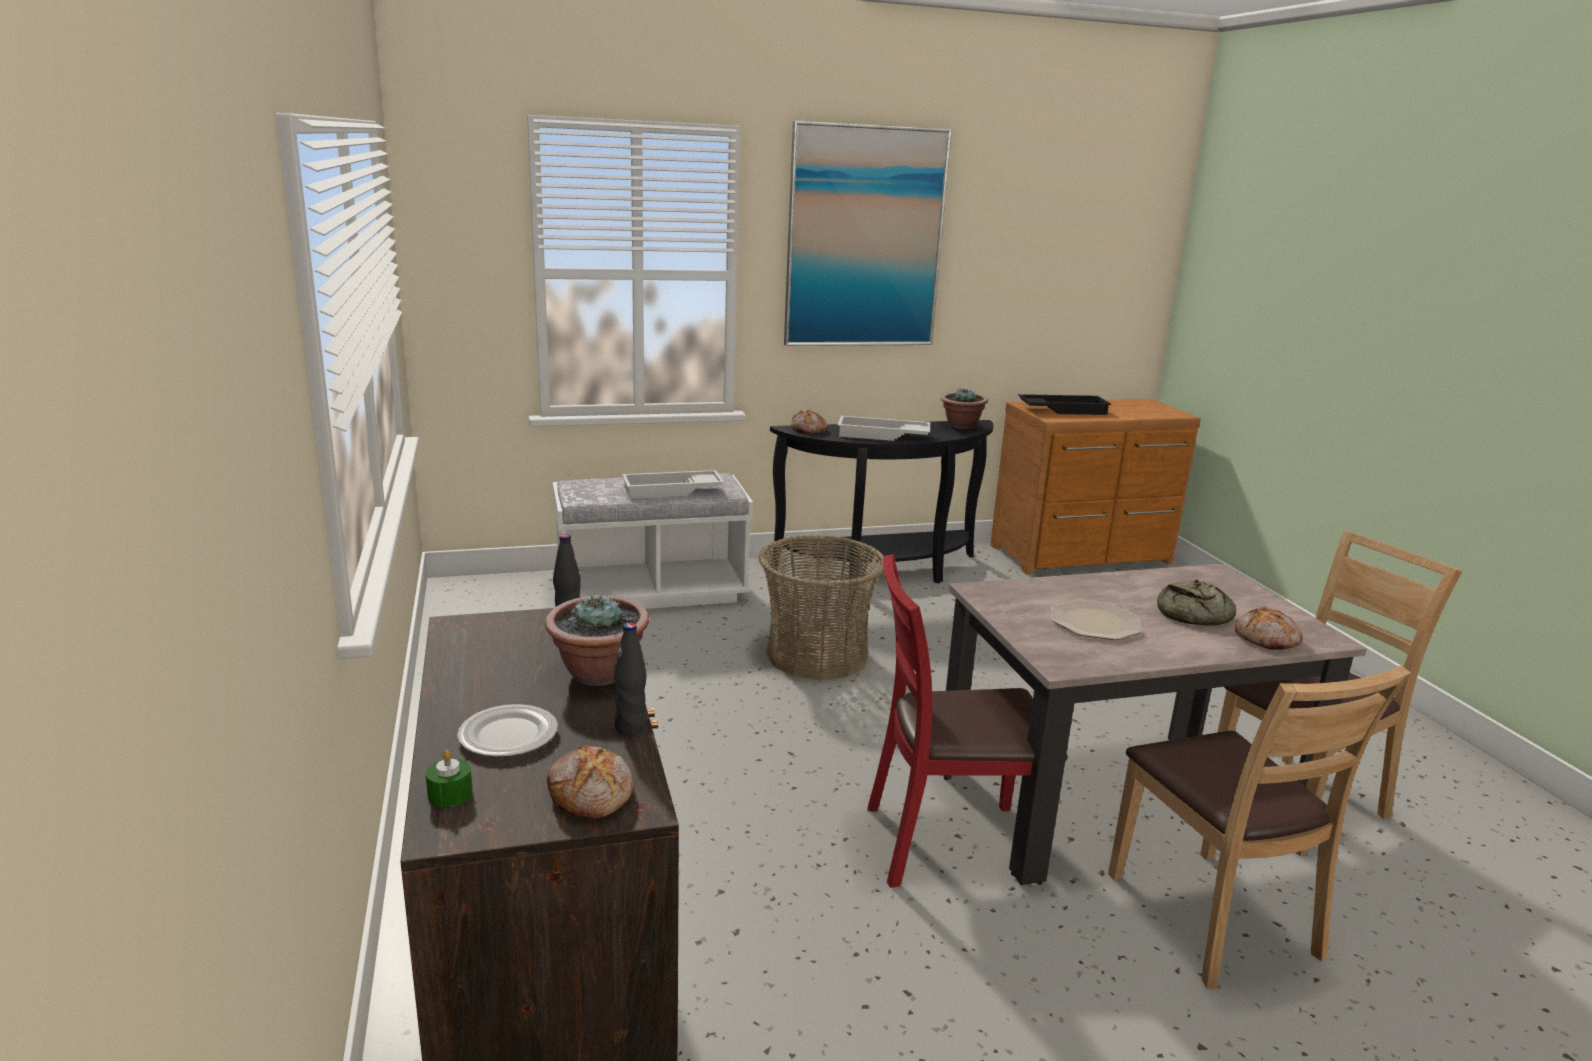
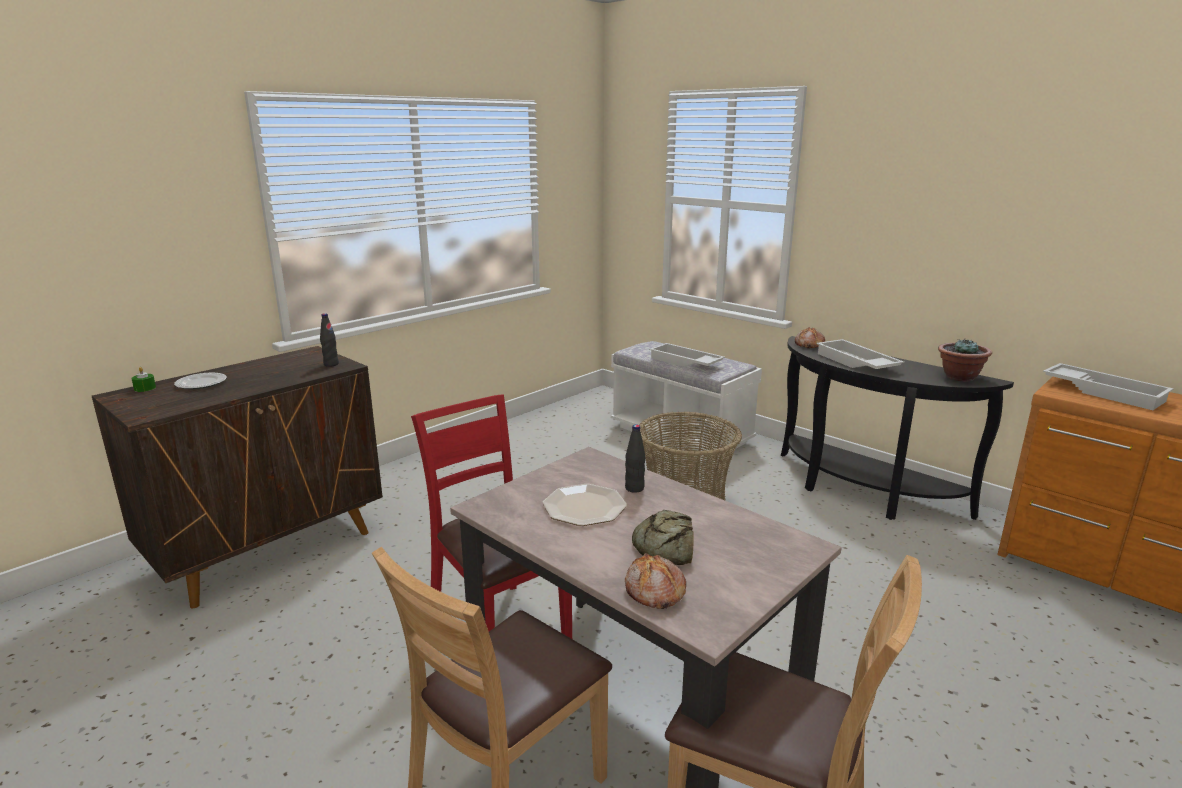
camera: 60 degrees right, 0 degrees up
potted plant [545,595,649,686] -> none
bread [547,745,634,818] -> none
black bottle [614,623,647,735] -> black bottle moved to [625,424,645,493]
picture [784,121,952,346] -> none
black tray [1018,394,1111,415] -> white tray [1043,363,1173,410]

